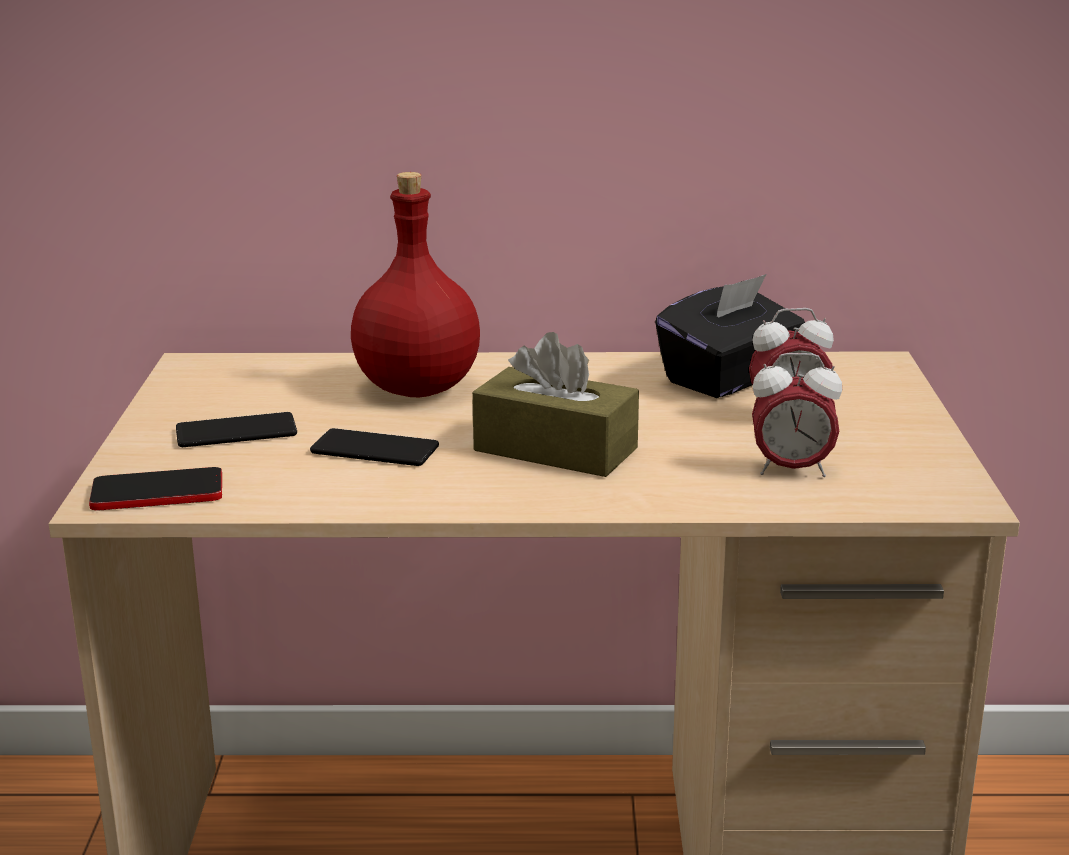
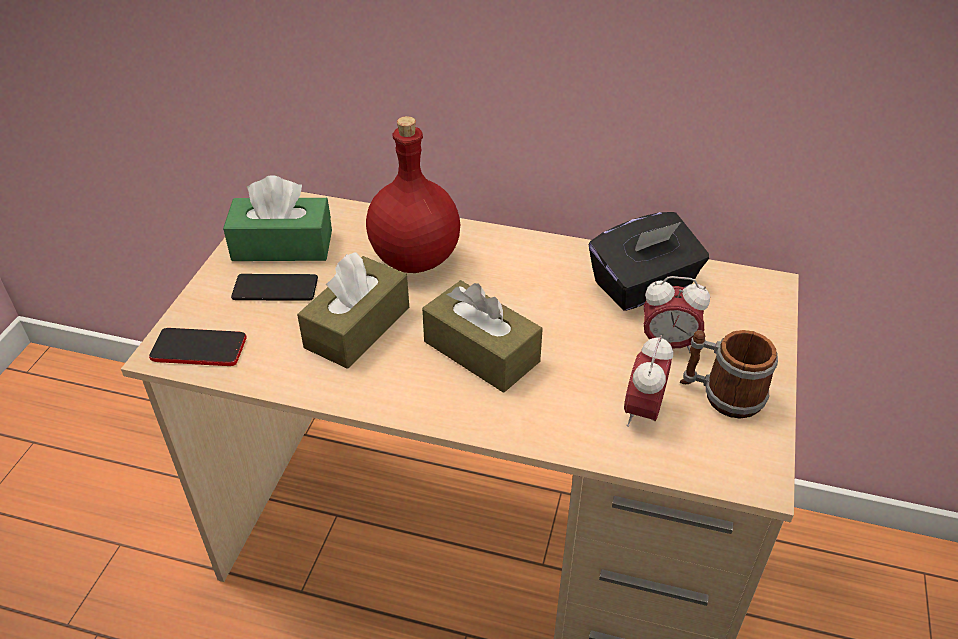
camera: 15 degrees right, 20 degrees up
phone [310,428,439,466] -> brown tissue box [297,252,409,369]
alarm clock [752,353,842,477] -> alarm clock turned 90 degrees clockwise [624,335,673,427]
none -> green tissue box [223,176,332,261]
none -> mug [680,330,778,419]

